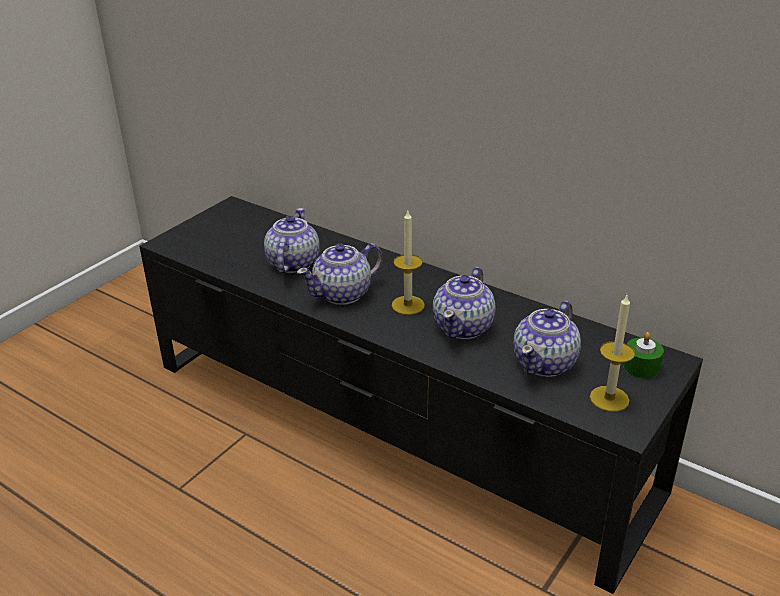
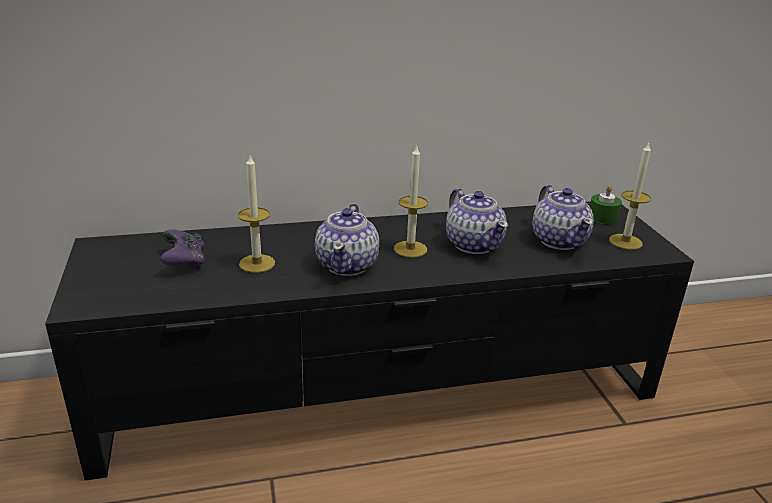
camera: 50 degrees left, 5 degrees down
teapot [264,208,320,273] -> candle [238,156,275,273]
none -> purple game controller [160,230,205,270]

